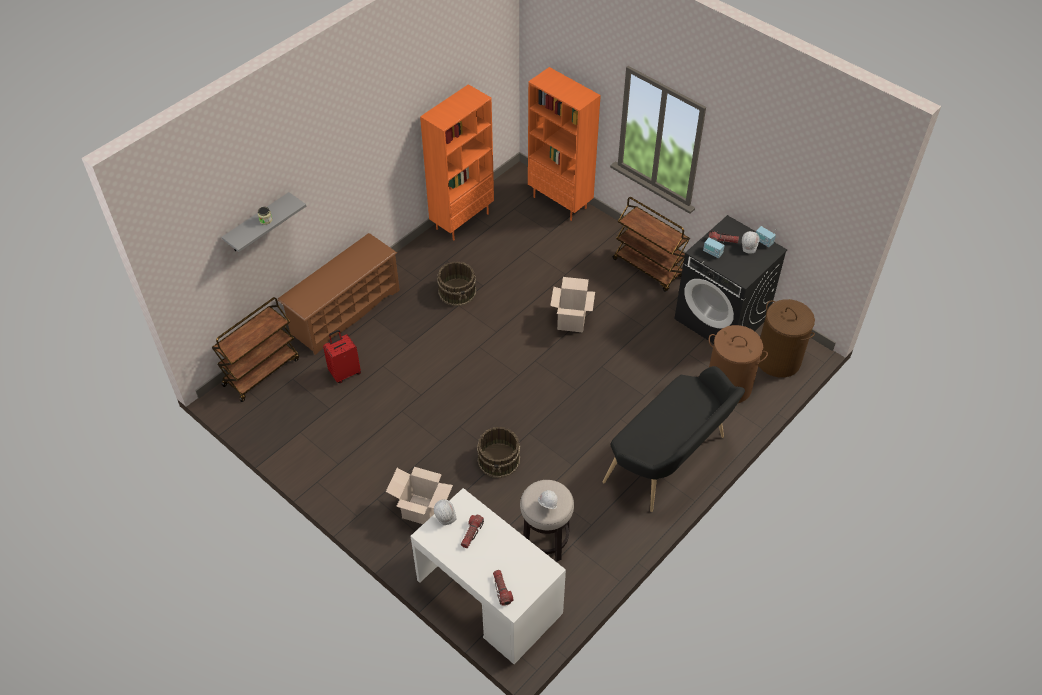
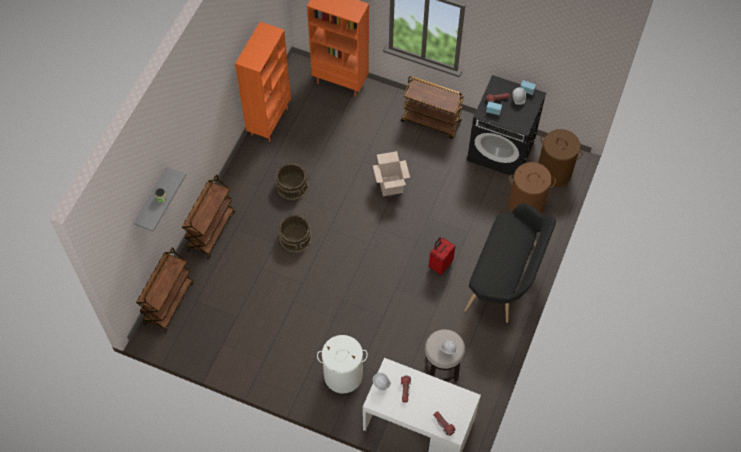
camera: 20 degrees left, 10 degrees up
brown shoe rack [277,233,400,355] -> brown cart [182,175,235,259]
red suitcase [323,330,361,383] -> red suitcase moved to [429,237,455,275]
cardboard box [386,467,453,524] -> white laundry basket [317,335,368,394]
brown bucket [477,427,520,478] -> brown bucket moved to [278,215,312,253]

